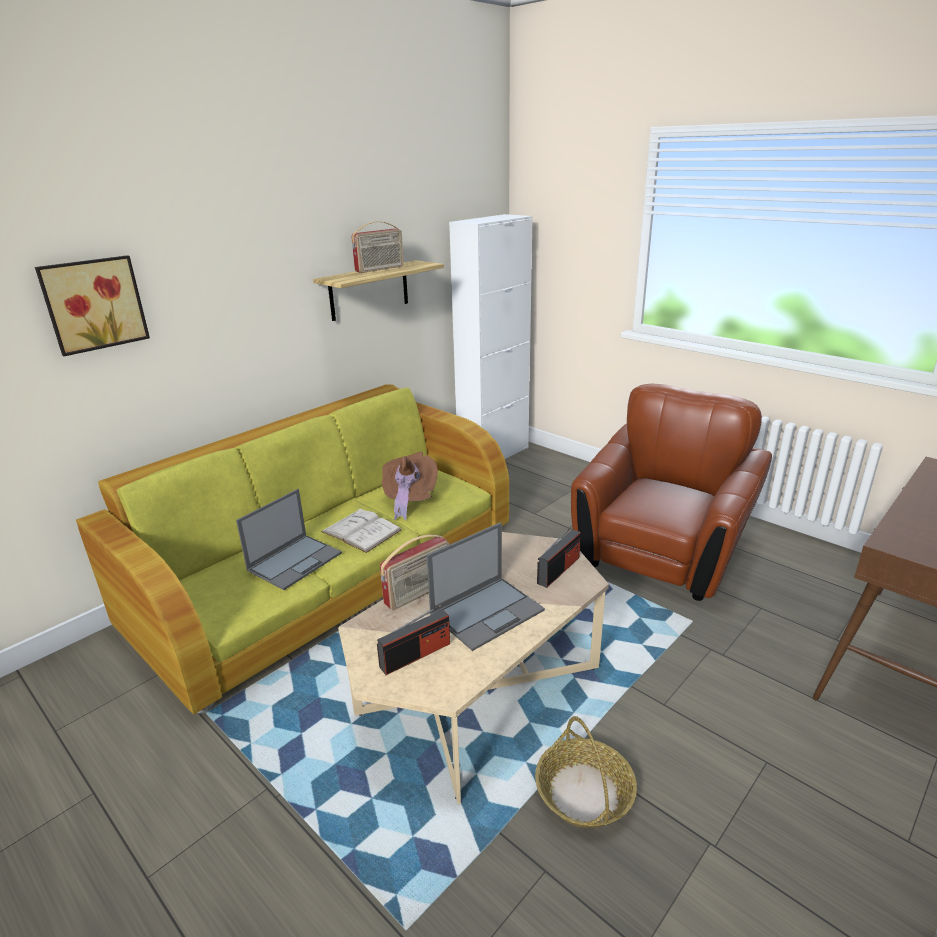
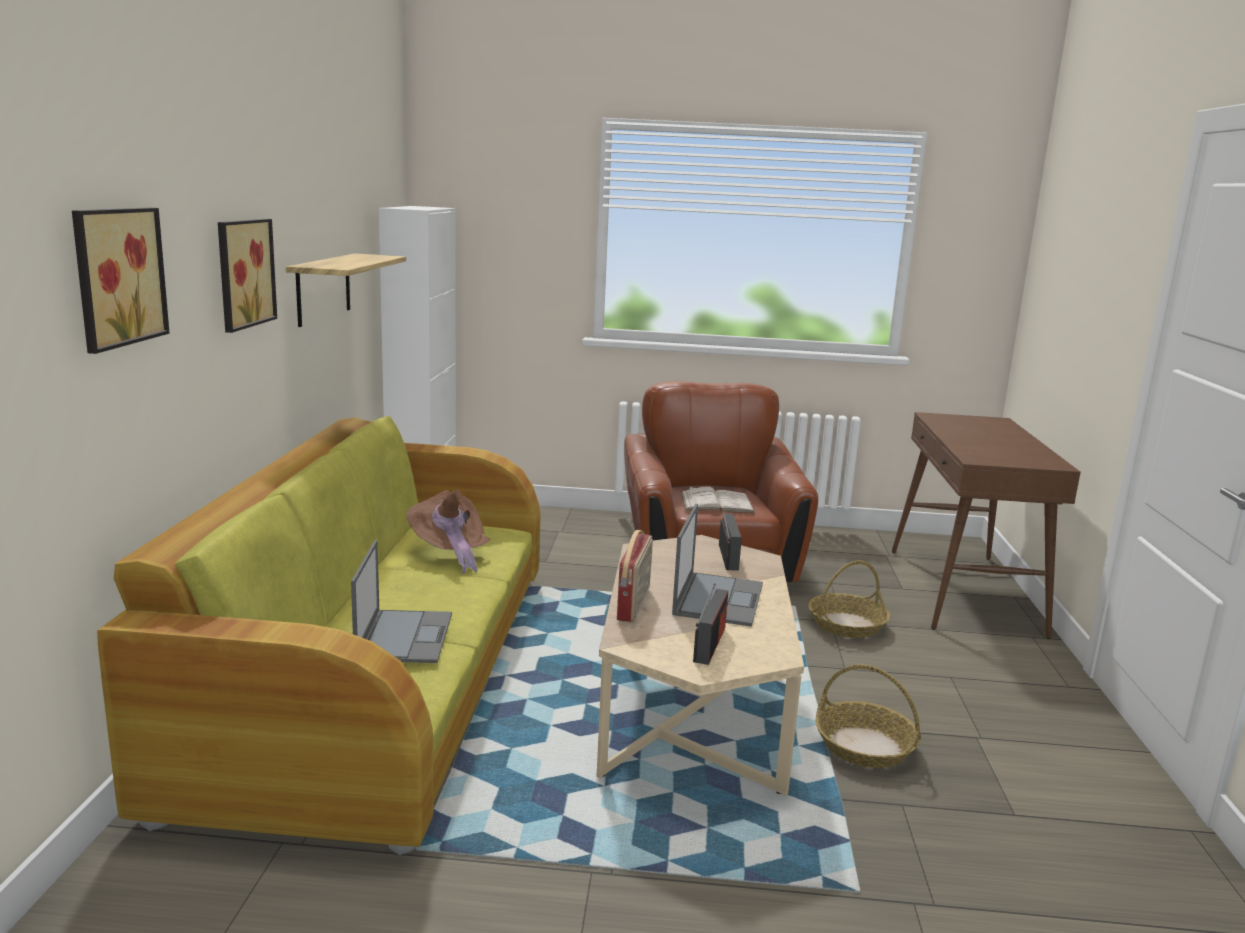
camera: 40 degrees left, 10 degrees down
white book [321,509,402,553] -> white book moved to [681,486,755,513]
radio [351,221,404,273] -> none
none -> picture [218,219,277,333]
none -> basket [808,560,890,638]

